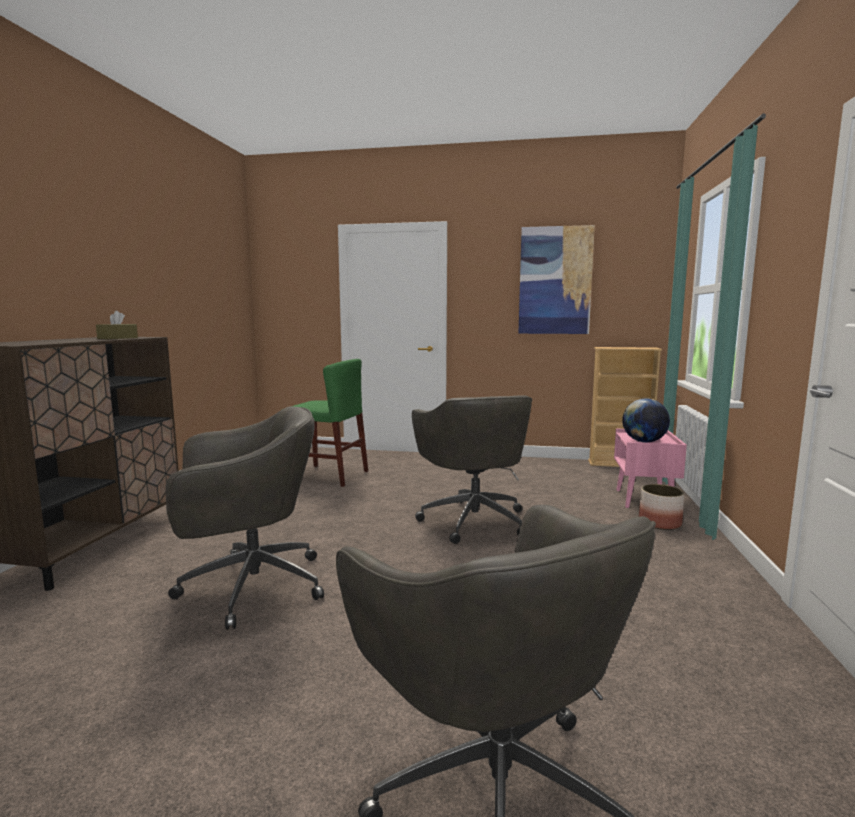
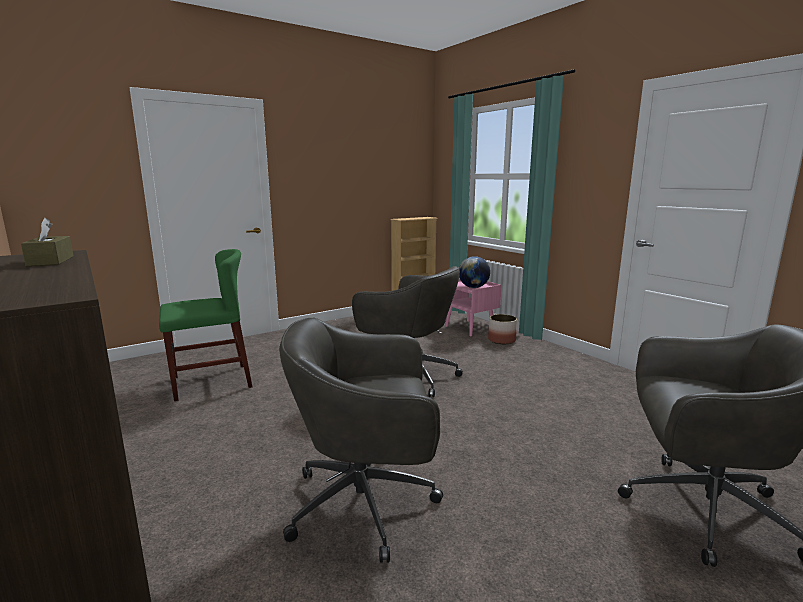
camera: 45 degrees left, 5 degrees up
grey office chair [165,406,324,630] -> grey office chair turned 120 degrees counterclockwise [279,318,443,563]
picture [518,225,595,334] -> none

